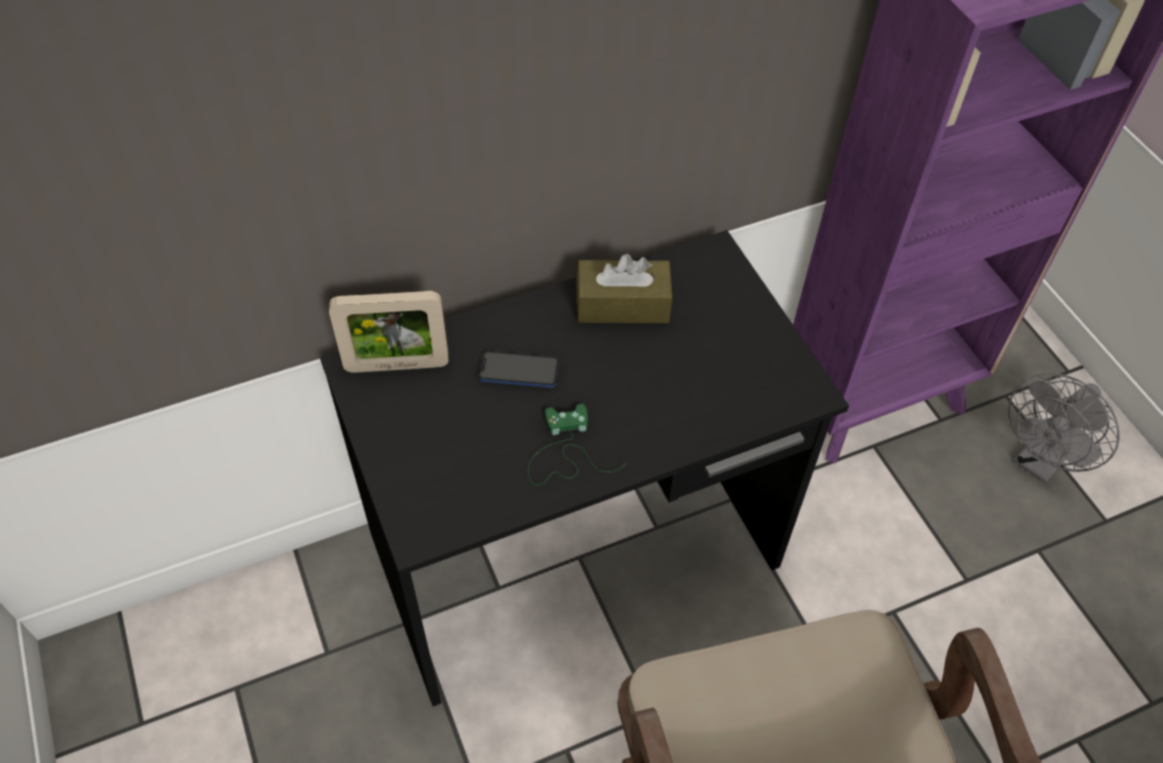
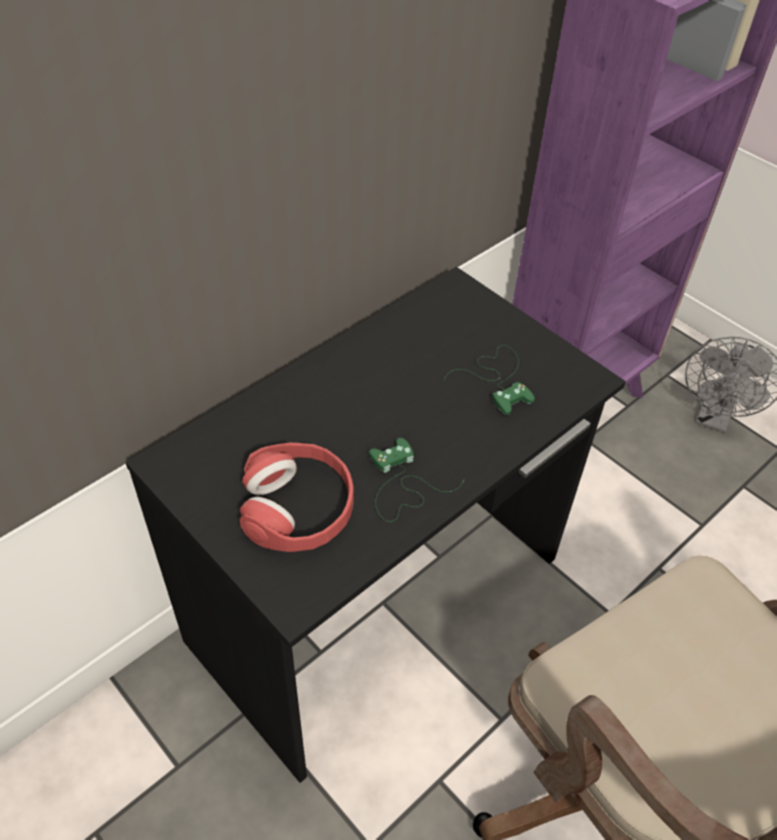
camera: 20 degrees left, 5 degrees down
picture frame [329,291,448,373] -> none
phone [478,351,559,388] -> none
brown tissue box [576,254,672,323] -> none
none -> red headphones [240,443,354,552]
none -> green game controller [444,345,535,415]

